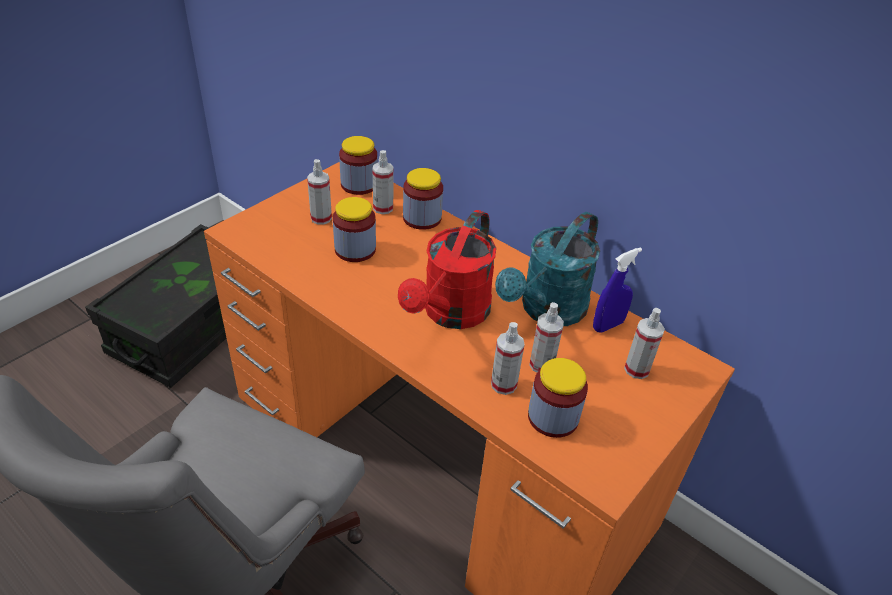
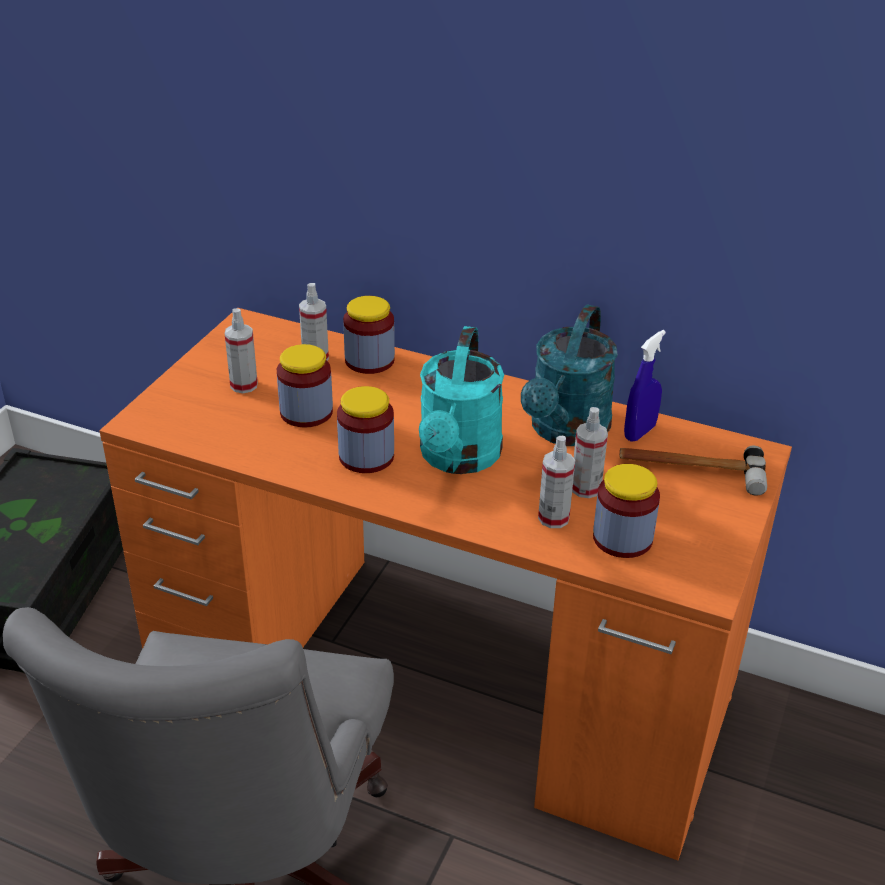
camera: 15 degrees left, 5 degrees down
jar [339,136,378,195] -> jar moved to [337,386,394,473]
red watering can [398,210,496,329] -> turquoise watering can [419,326,504,474]
spray bottle [624,308,665,379] -> hammer [619,446,767,495]

